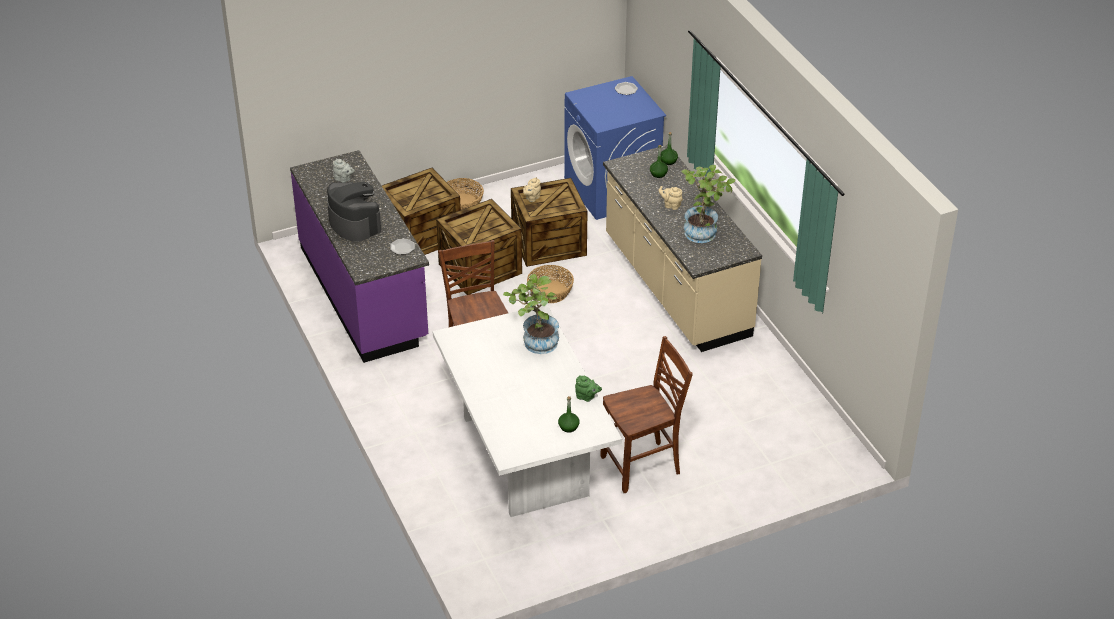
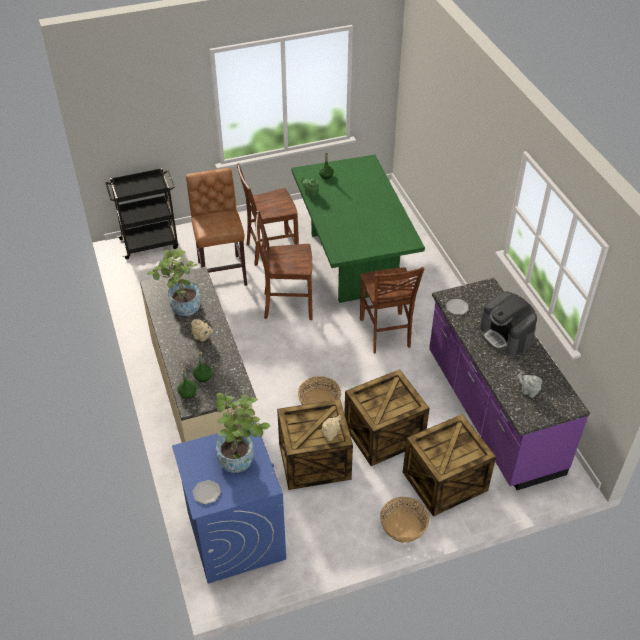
camera: 175 degrees left, 5 degrees up
white dining table [433,305,622,517] -> green dining table [291,155,425,303]
potted plant [503,274,559,354] -> potted plant moved to [216,393,270,473]
none -> black cart [105,168,178,259]
none -> brown stool [186,168,247,286]
none -> brown chair [255,211,313,320]

